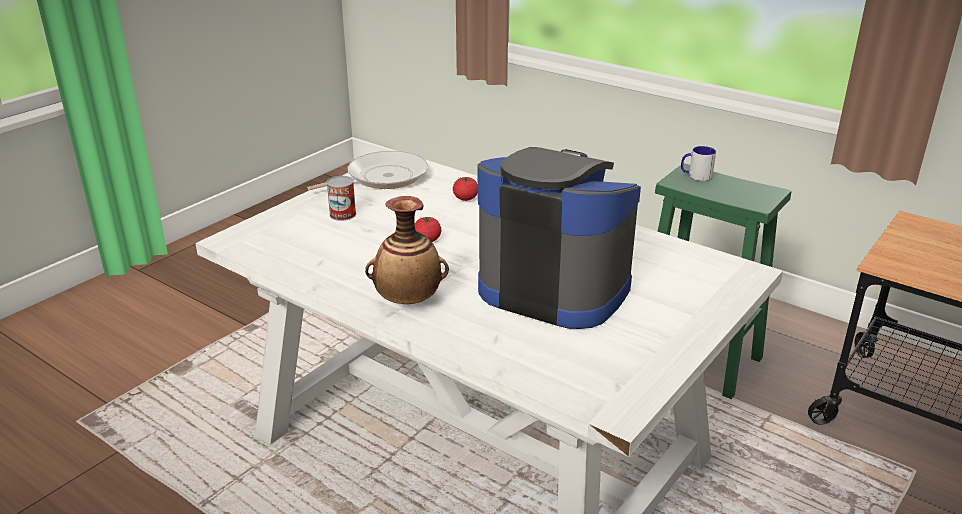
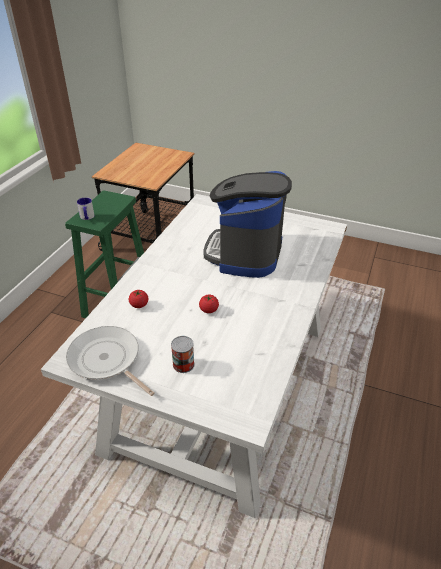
camera: 105 degrees left, 10 degrees up
vase [365,196,449,304] -> none

